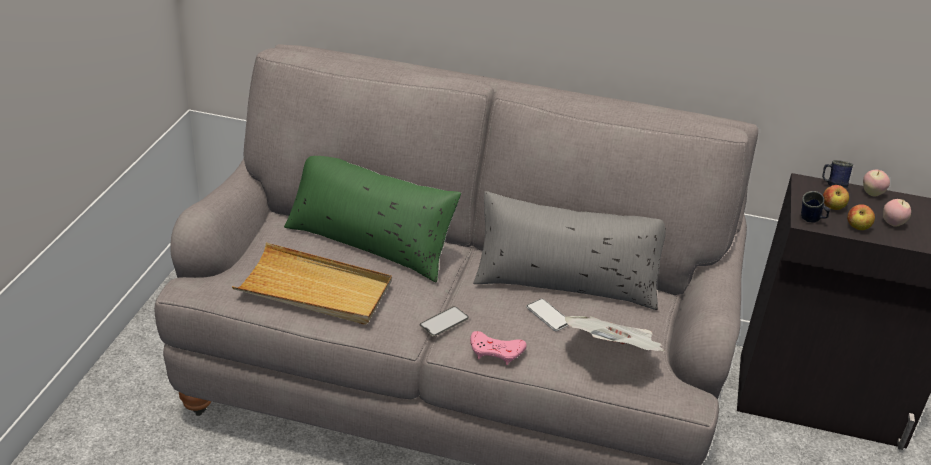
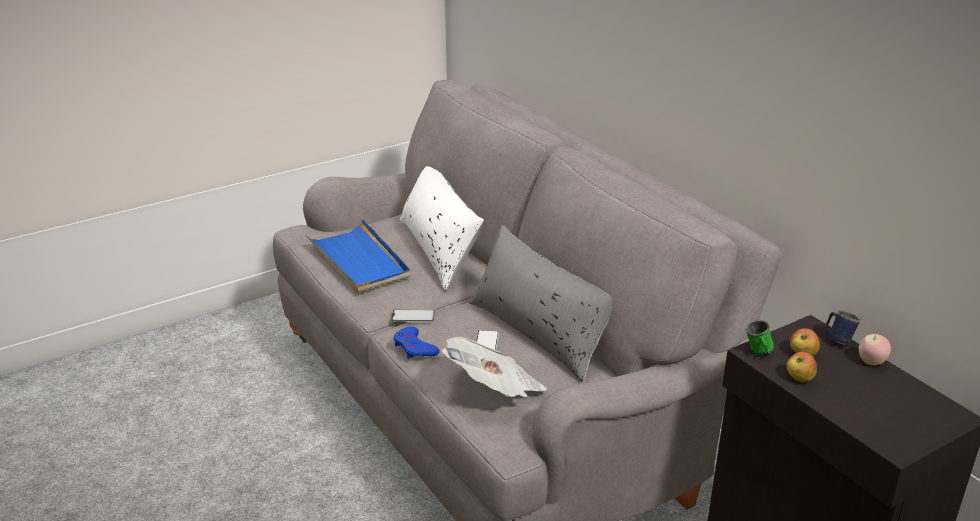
camera: 45 degrees right, 5 degrees down
beige tray [232,242,392,325] -> blue tray [306,219,411,293]
green pillow [284,156,461,283] -> white pillow [400,166,484,291]
pink game controller [470,331,527,365] -> blue game controller [393,327,440,359]
blue mug [801,191,830,223] -> green mug [745,320,774,356]
apple [883,199,911,227] -> none

